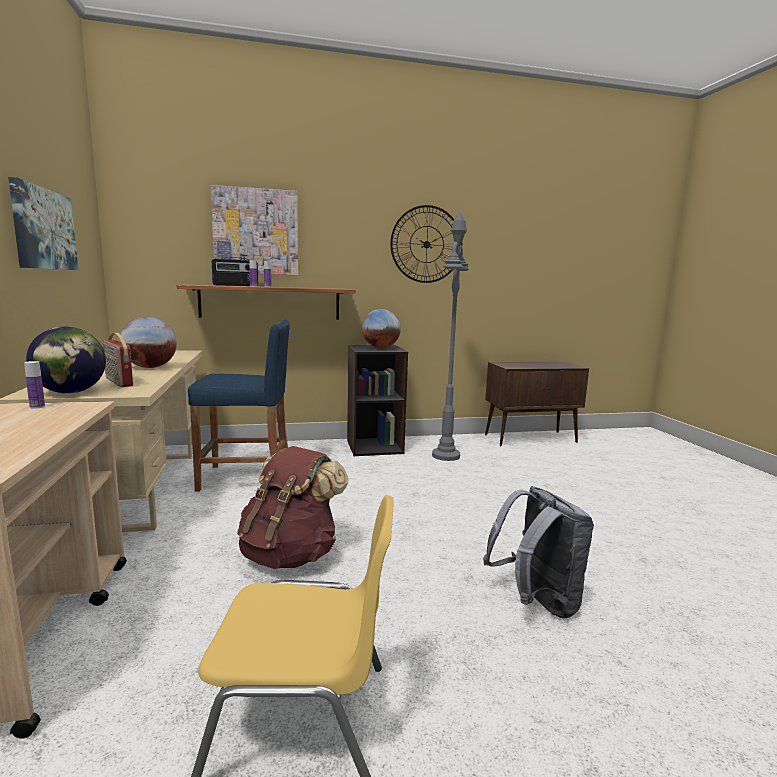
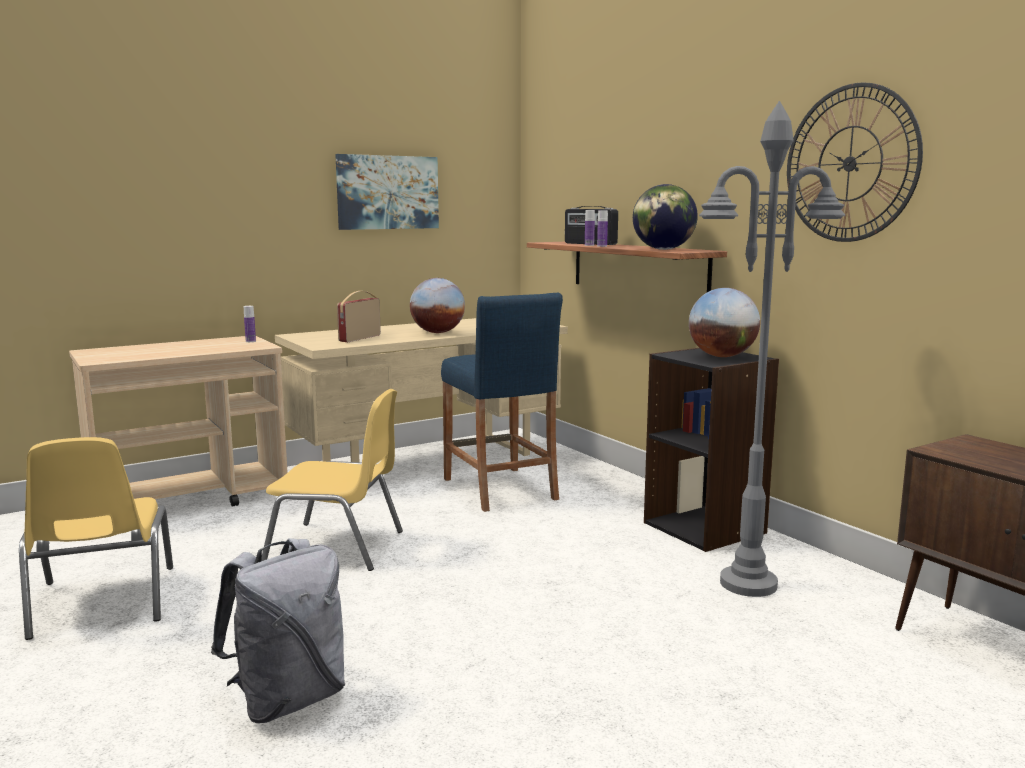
camera: 70 degrees right, 0 degrees up
globe [26,327,106,394] -> globe moved to [633,184,698,250]
picture [211,185,298,275] -> none
brown backpack [237,446,348,569] -> yellow chair [261,389,403,571]

